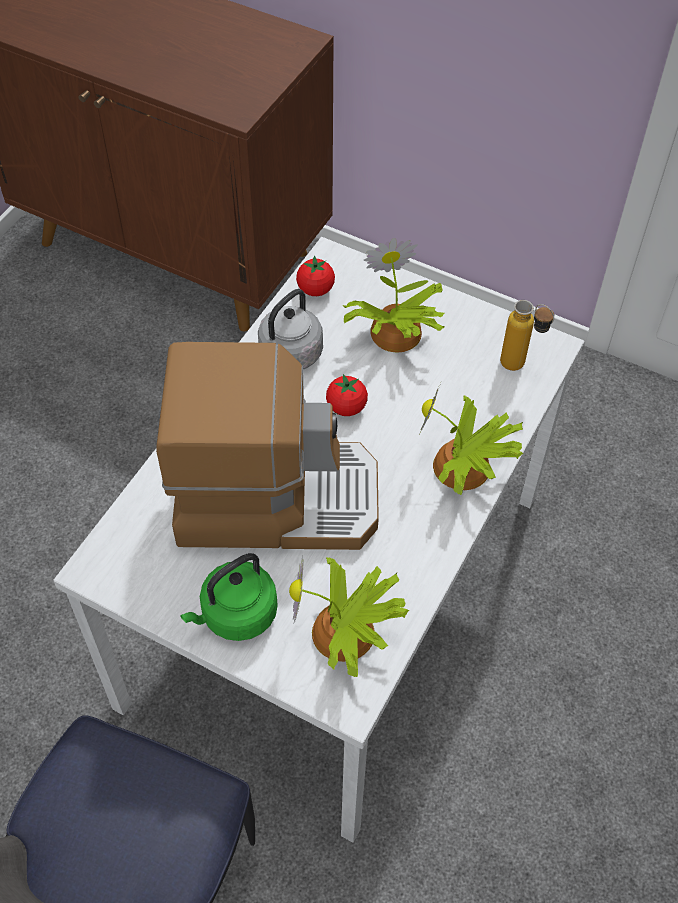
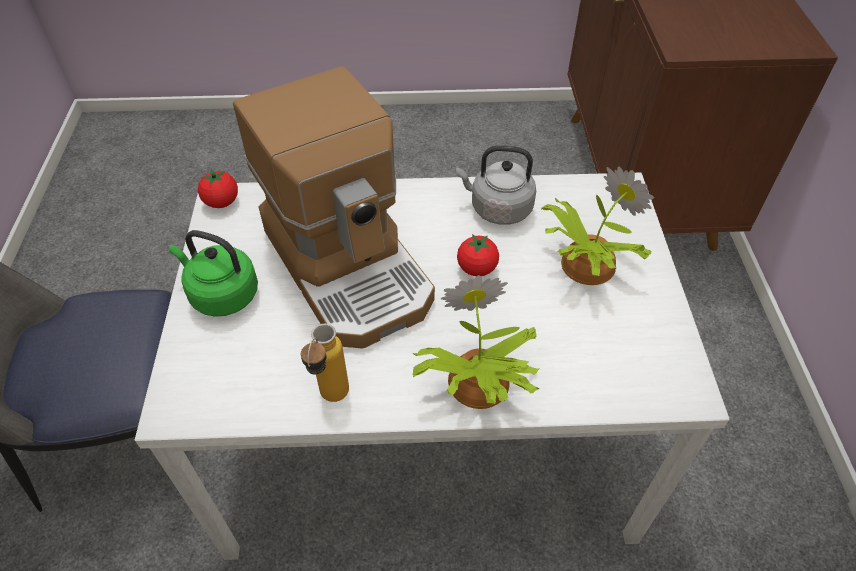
camera: 60 degrees right, 5 degrees down
potted plant [289,557,409,677] -> none
tomato [296,255,335,296] -> tomato moved to [198,168,238,208]
bottle [500,300,554,371] -> bottle moved to [301,323,349,402]

